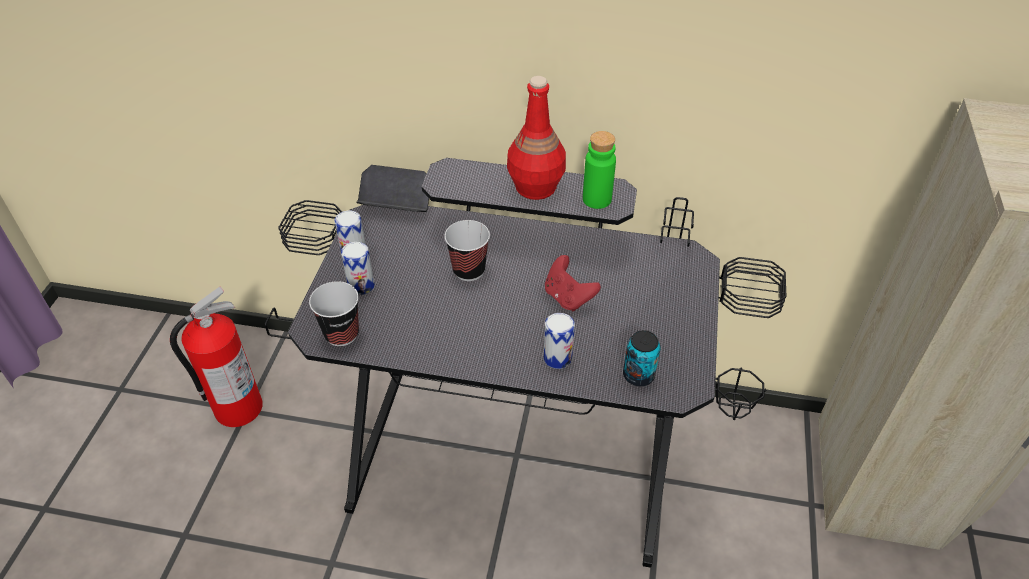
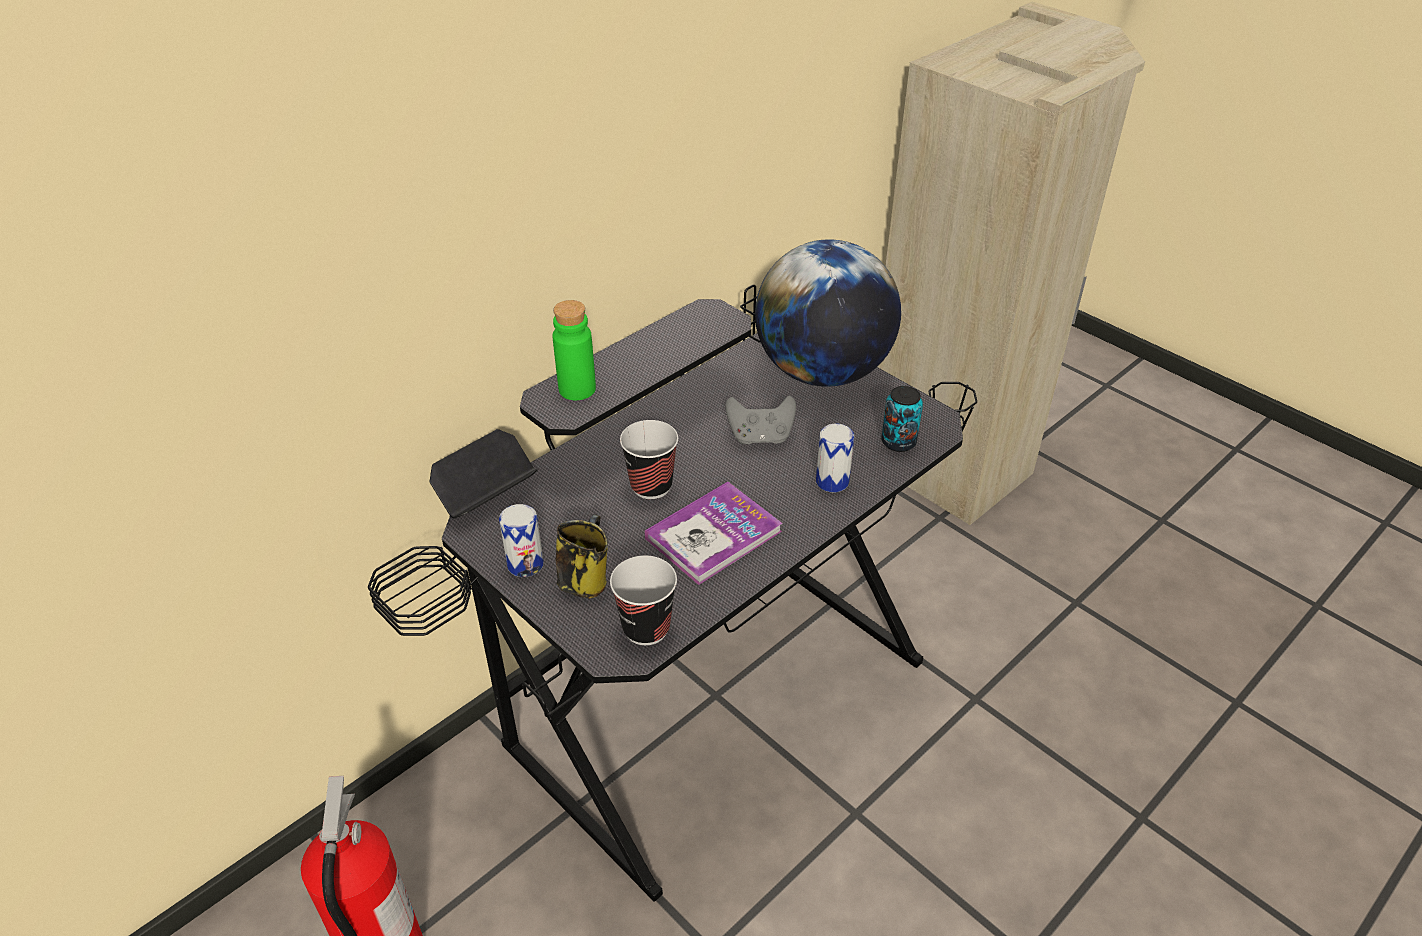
camera: 55 degrees left, 5 degrees down
can [341,242,375,295] -> mug [556,514,608,599]
red bottle [507,76,566,200] -> none
red game controller [545,255,601,311] -> grey game controller [725,396,796,444]
green bottle [583,131,616,209] -> green bottle moved to [553,300,596,400]
none -> book [645,482,782,585]
none -> globe [755,240,901,387]

